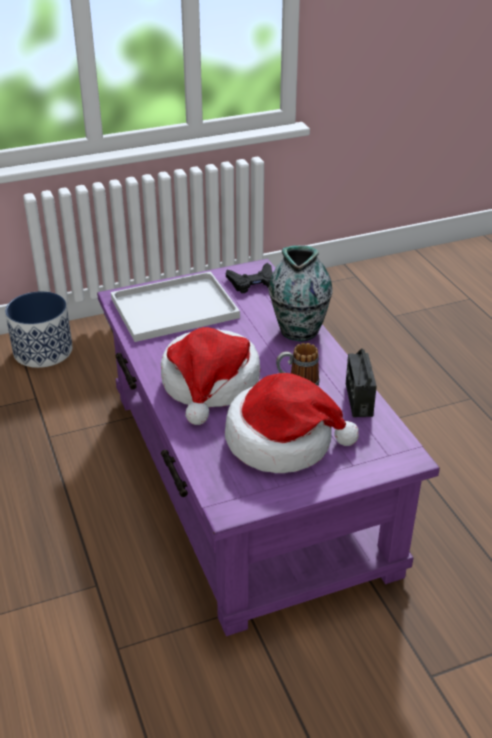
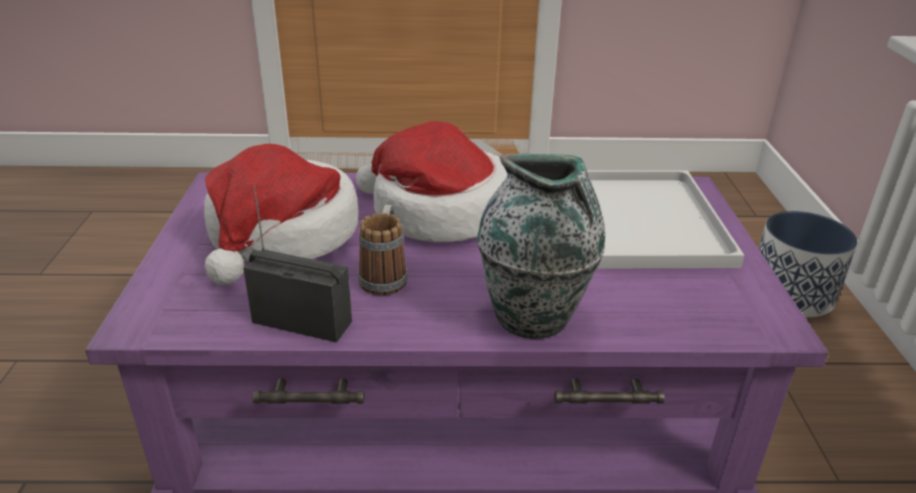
camera: 110 degrees right, 5 degrees down
black game controller [226,263,273,293] -> none

